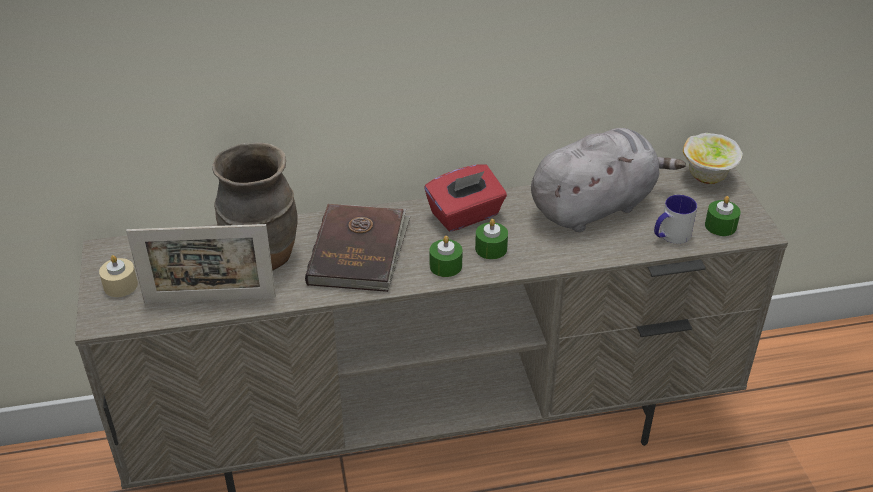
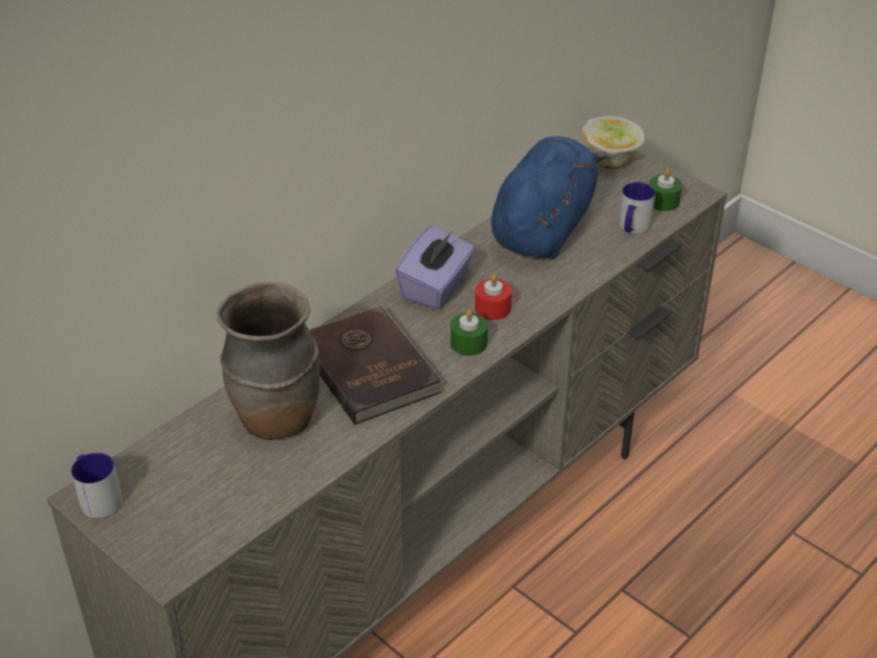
camera: 35 degrees left, 0 degrees up
beige candle [99,255,138,297] -> none
picture frame [126,224,276,303] -> none
red tissue box [425,164,507,232] -> purple tissue box [395,226,475,310]
green candle [475,219,508,259] -> red candle [475,274,512,320]
grey plush toy [531,128,686,232] -> blue plush toy [491,136,607,259]
none -> mug [71,453,123,519]

